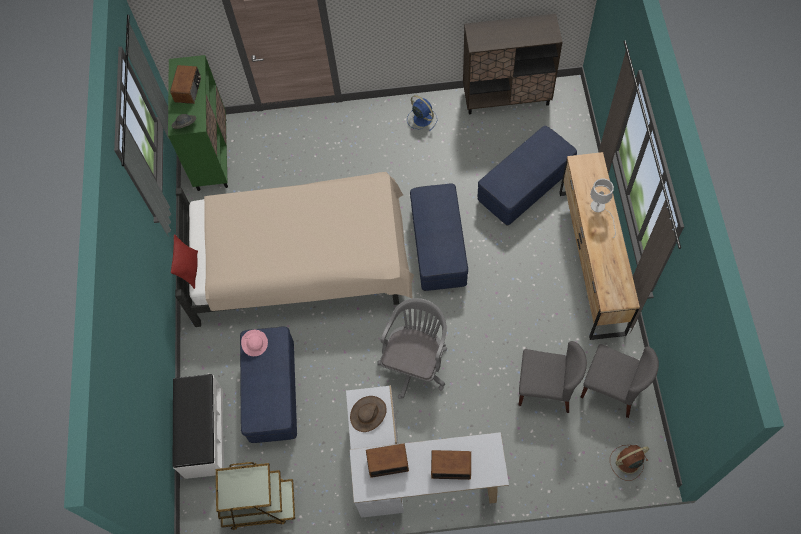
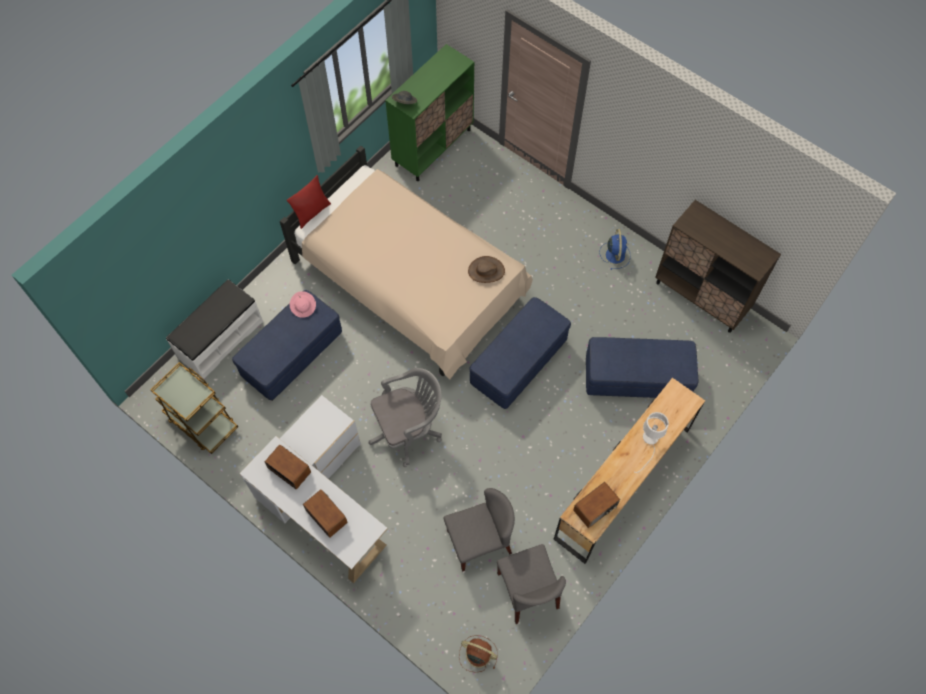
camera: 40 degrees right, 0 degrees up
radio [170,65,201,104] -> radio moved to [573,482,620,528]
brown hat [350,396,387,432] -> brown hat moved to [468,256,505,283]
grey chair [518,341,587,413] -> grey chair turned 75 degrees counterclockwise [444,488,515,572]

